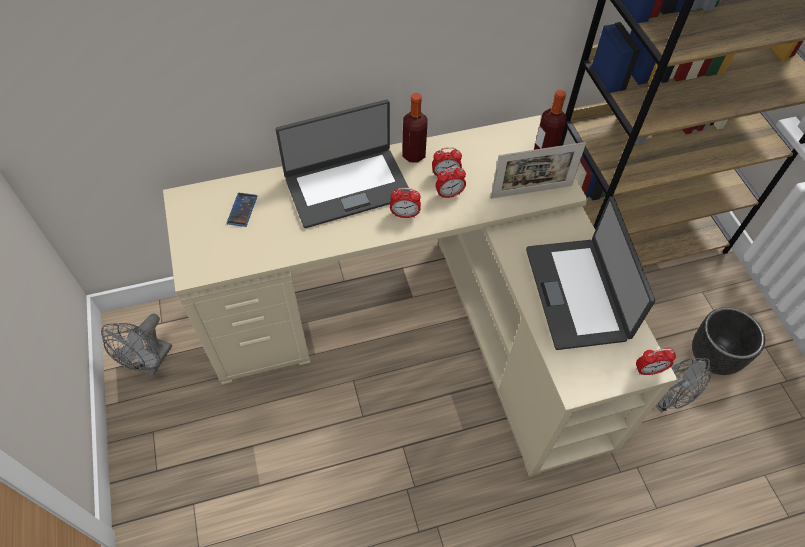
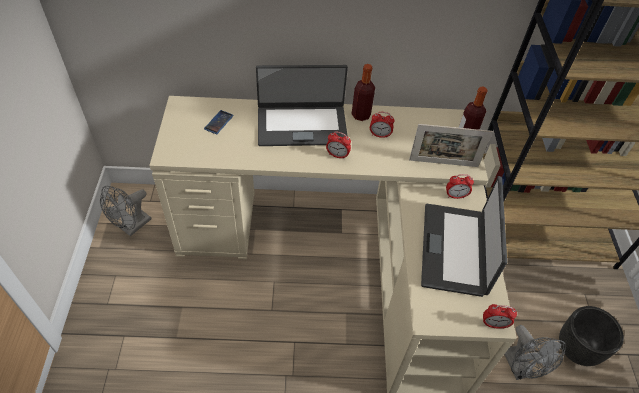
camera: 15 degrees right, 5 degrees down
alarm clock [436,166,466,199] -> alarm clock moved to [446,174,474,199]

